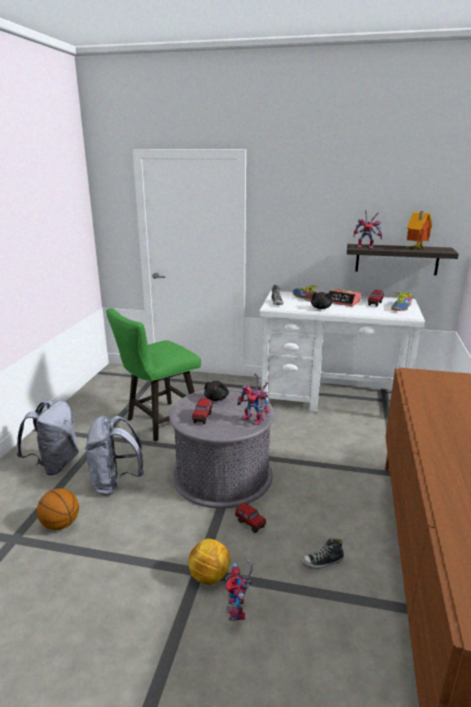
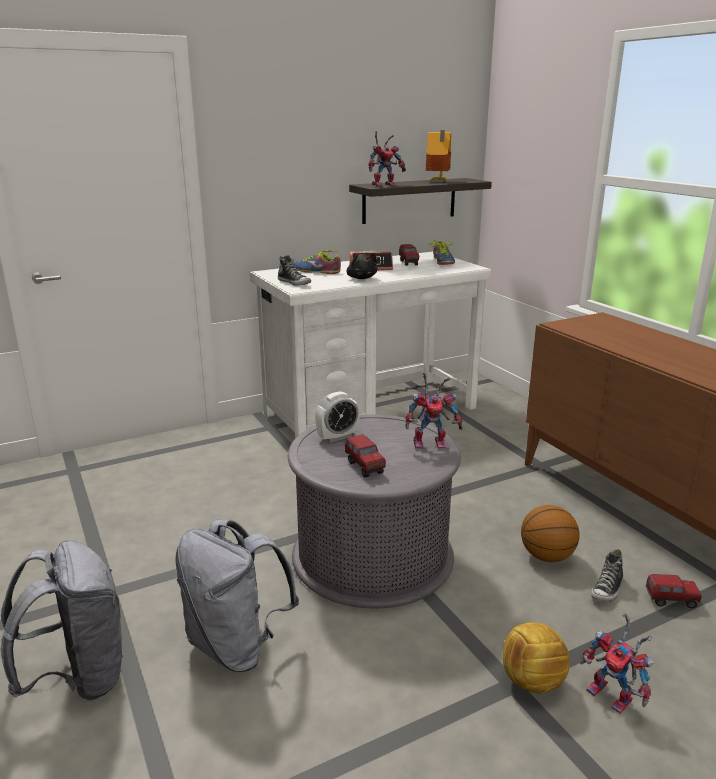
camera: 40 degrees left, 0 degrees up
basketball [37,488,79,530] -> basketball moved to [521,505,580,562]
green chair [106,308,201,441] -> none
black plush toy [204,381,229,401] -> alarm clock [315,391,360,443]
toy truck [235,503,266,533] -> toy truck moved to [646,574,702,608]

